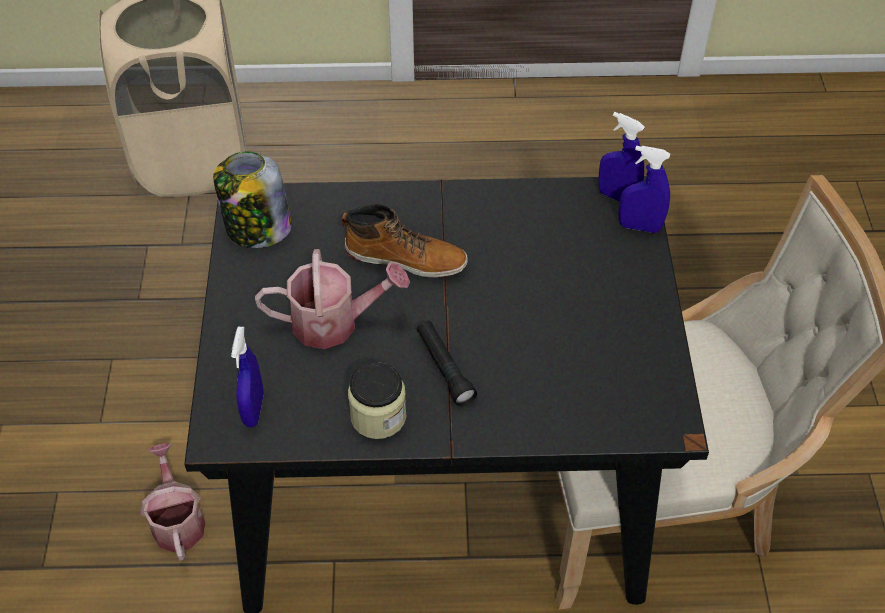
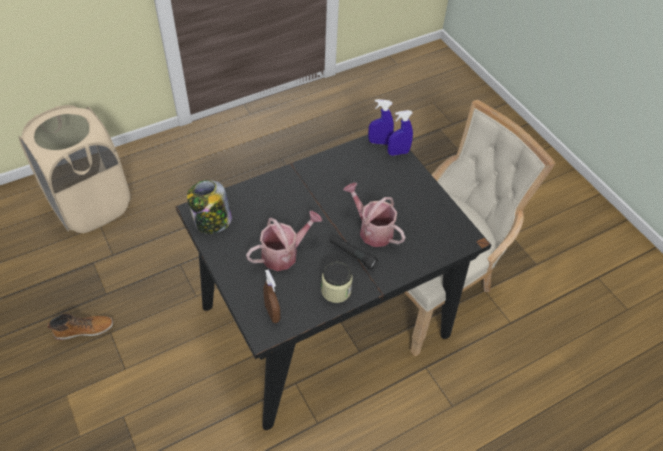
camera: 30 degrees left, 0 degrees up
watering can [140,443,205,561] -> watering can moved to [343,182,406,247]
blue spray bottle [231,327,264,427] -> brown spray bottle [263,269,281,323]
boot [341,204,468,278] -> boot moved to [47,314,113,340]

